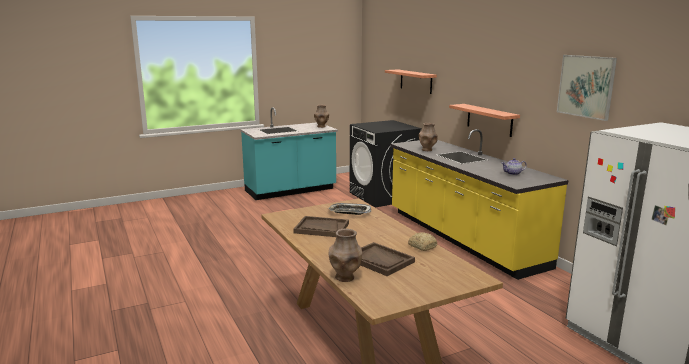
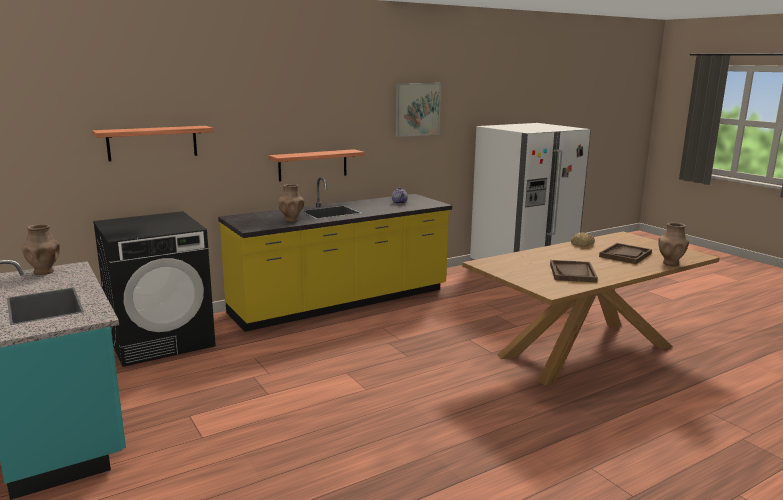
camera: 95 degrees left, 0 degrees up
tray [328,203,371,215] -> none

